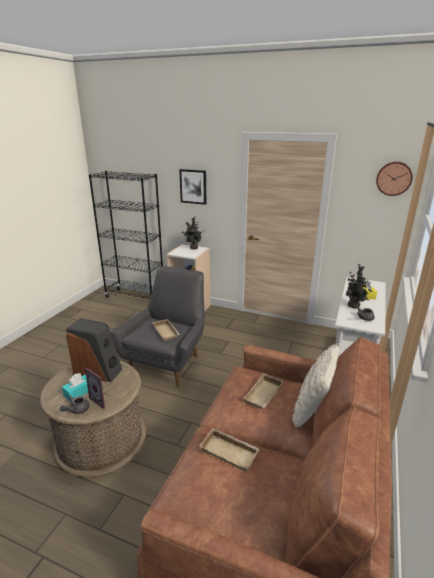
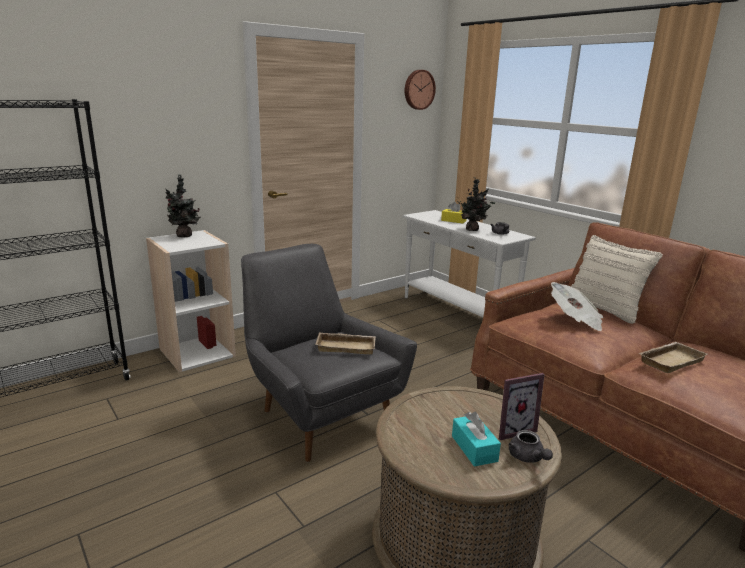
camera: 60 degrees left, 5 degrees down
speaker [66,318,123,382] -> none
picture [179,169,206,205] -> none
beige tray [243,373,284,409] -> newspaper [551,282,603,331]

